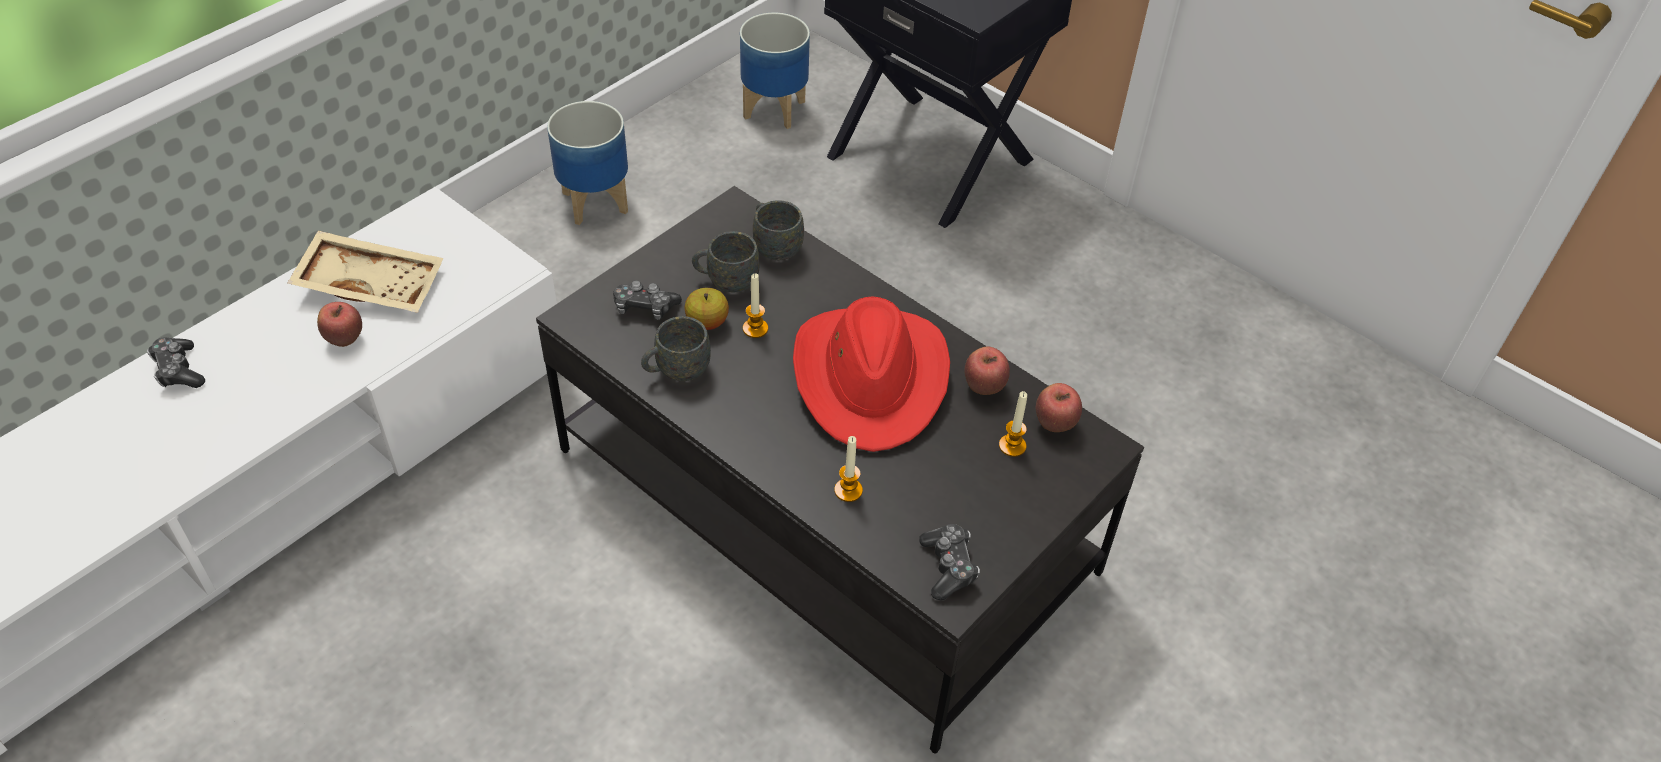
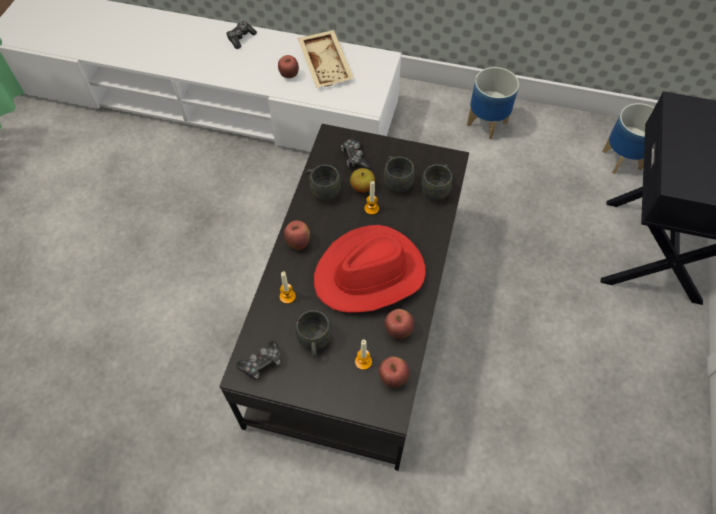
camera: 65 degrees right, 10 degrees up
none -> apple [284,220,310,250]
none -> grey mug [295,310,331,358]

